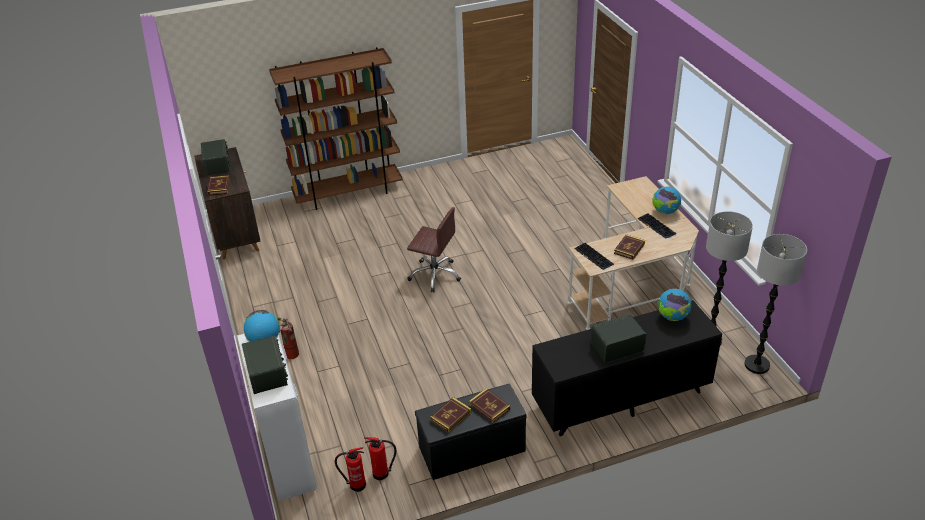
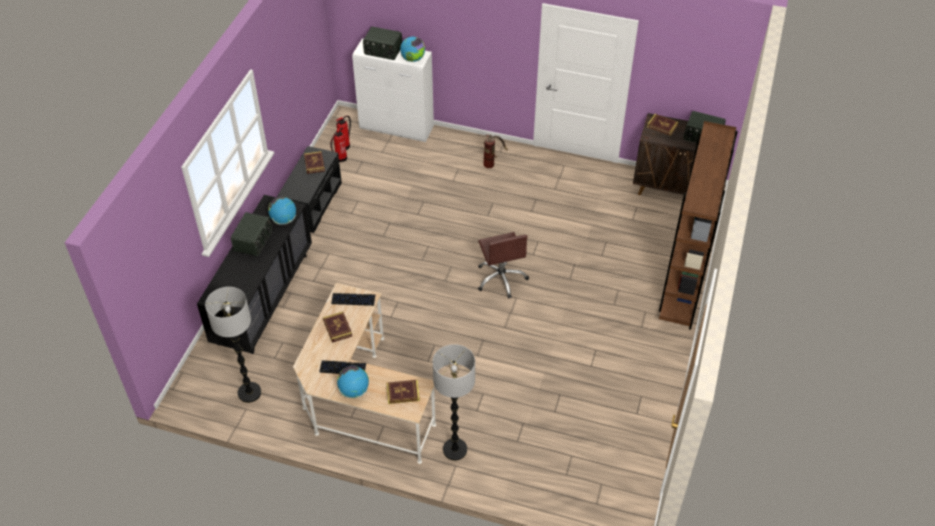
camera: 125 degrees right, 10 degrees up
brown office chair [407,207,461,292] -> brown office chair turned 75 degrees counterclockwise [478,232,529,299]
book [469,388,510,423] -> book moved to [386,380,420,404]
globe [658,289,691,321] -> globe moved to [268,196,296,225]
floor lamp [744,234,807,374] -> floor lamp moved to [433,344,475,460]

